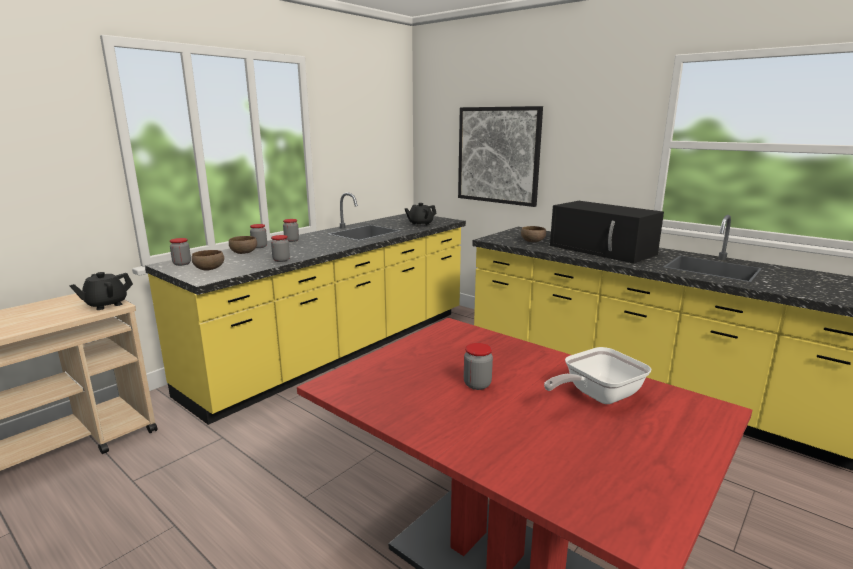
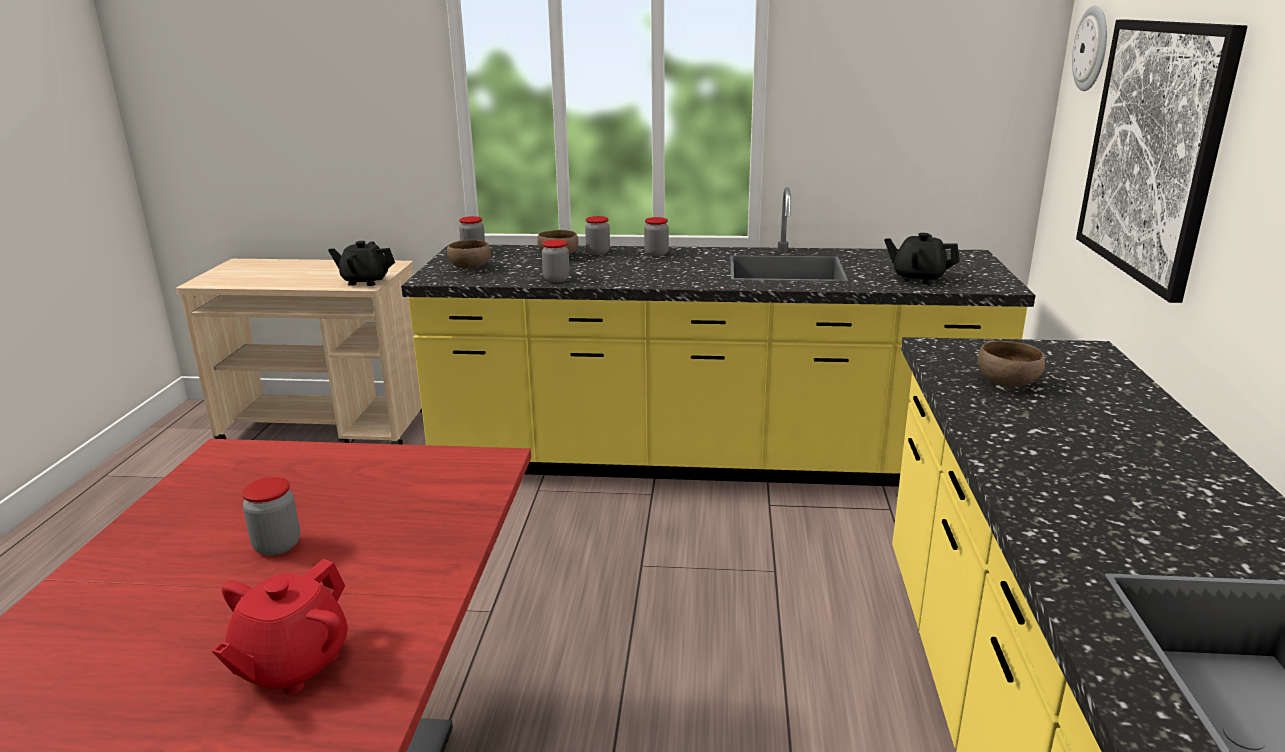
camera: 55 degrees right, 5 degrees up
frying pan [544,347,651,404] -> red teapot [212,559,348,694]
black microwave [550,201,664,263] -> none
none -> wall clock [1072,5,1107,91]

